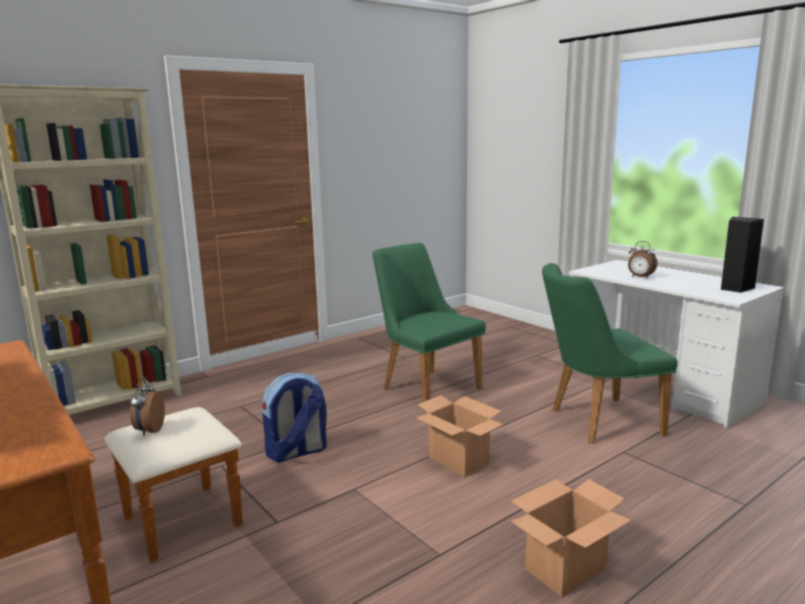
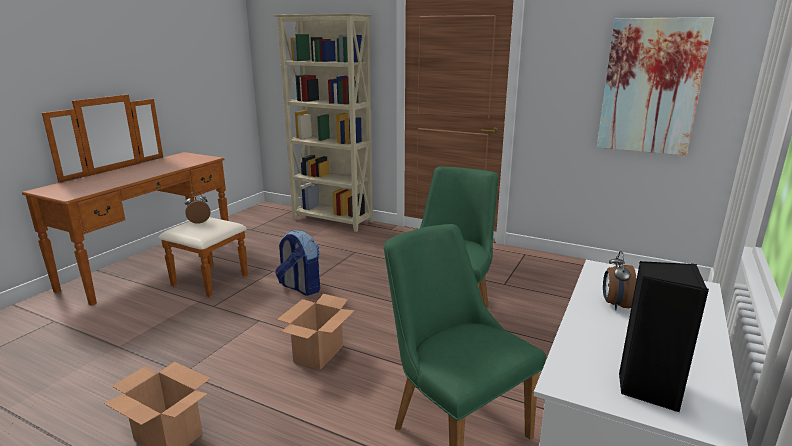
camera: 65 degrees right, 5 degrees up
none -> picture [597,17,714,156]

